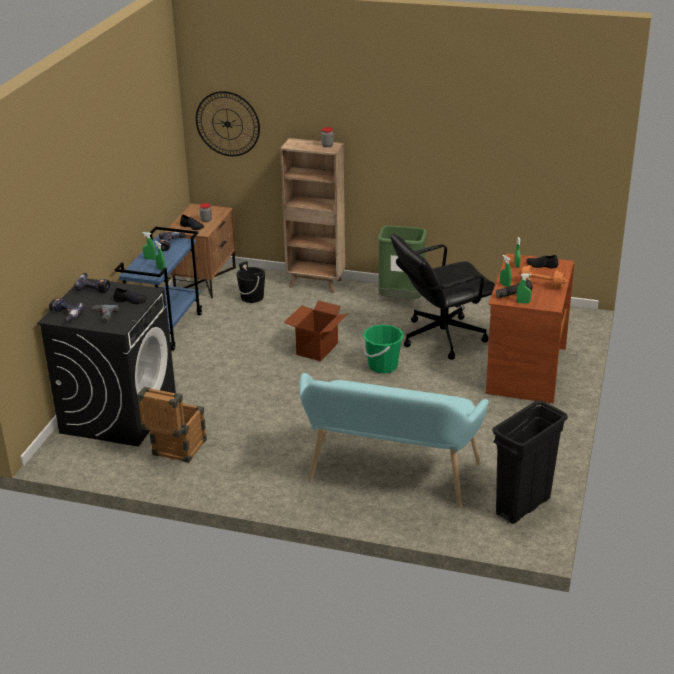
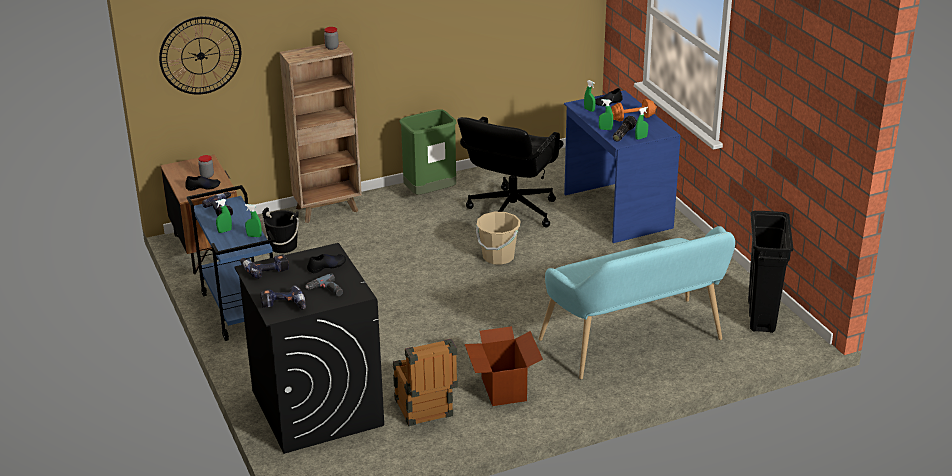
camera: 40 degrees left, 0 degrees up
cardboard box [283,301,349,361] -> cardboard box moved to [465,326,543,406]
green bucket [363,324,404,374] -> beige bucket [476,212,521,265]
brown desk [486,253,575,403] -> blue desk [564,90,681,243]

